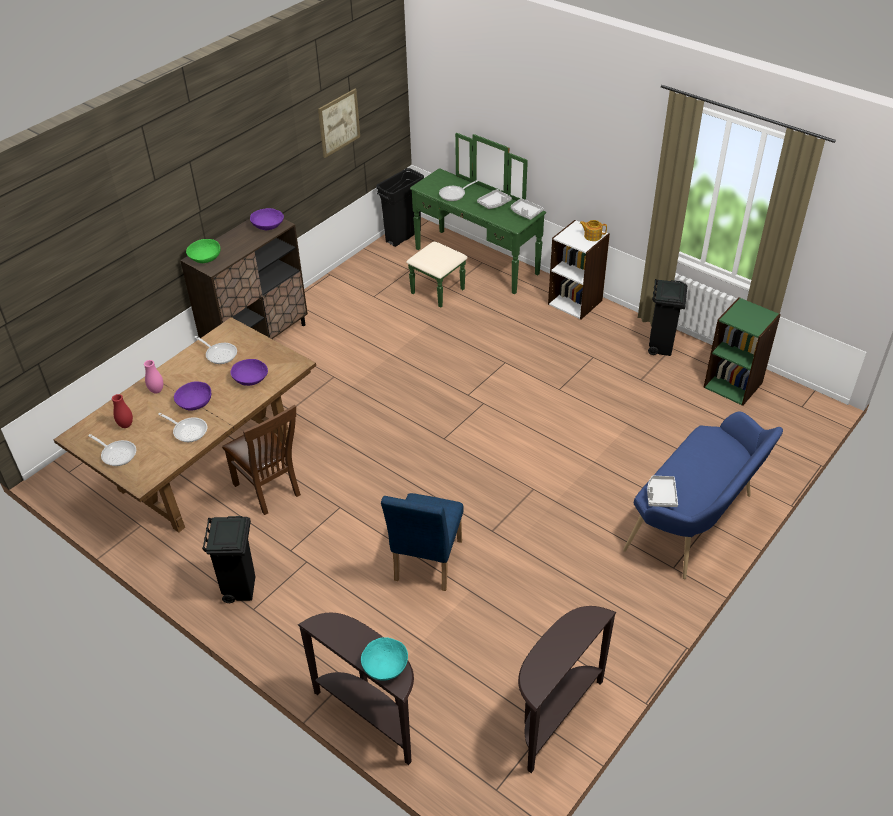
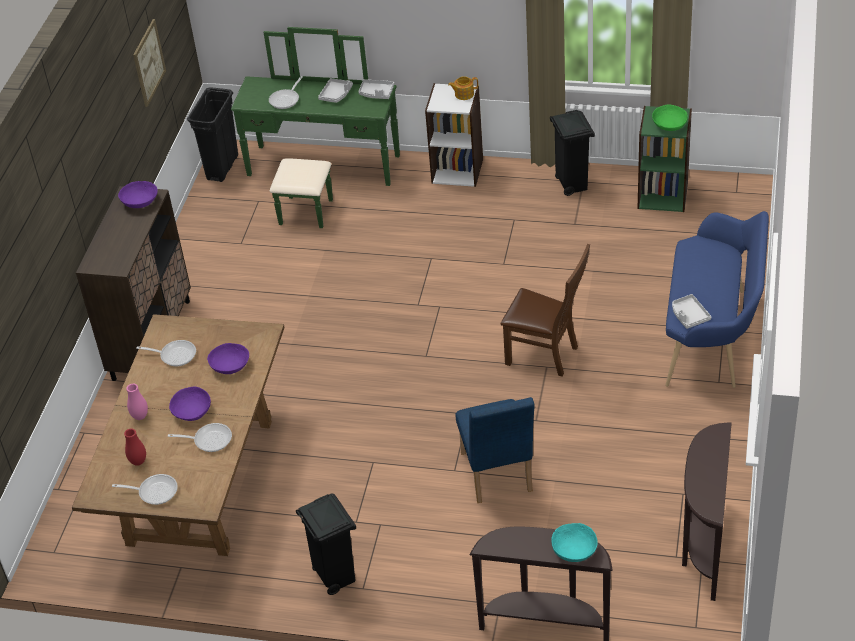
camera: 25 degrees left, 0 degrees up
green bowl [186,239,220,263] -> green bowl moved to [652,105,688,131]
brown chair [222,405,301,515] -> brown chair moved to [501,244,590,377]

